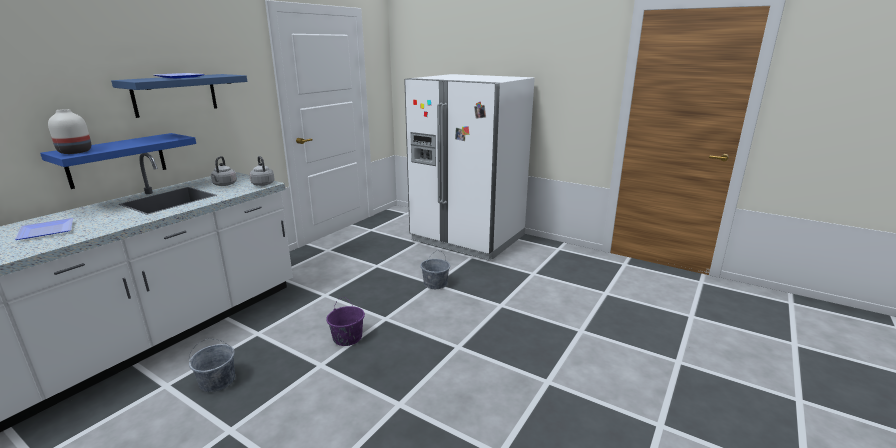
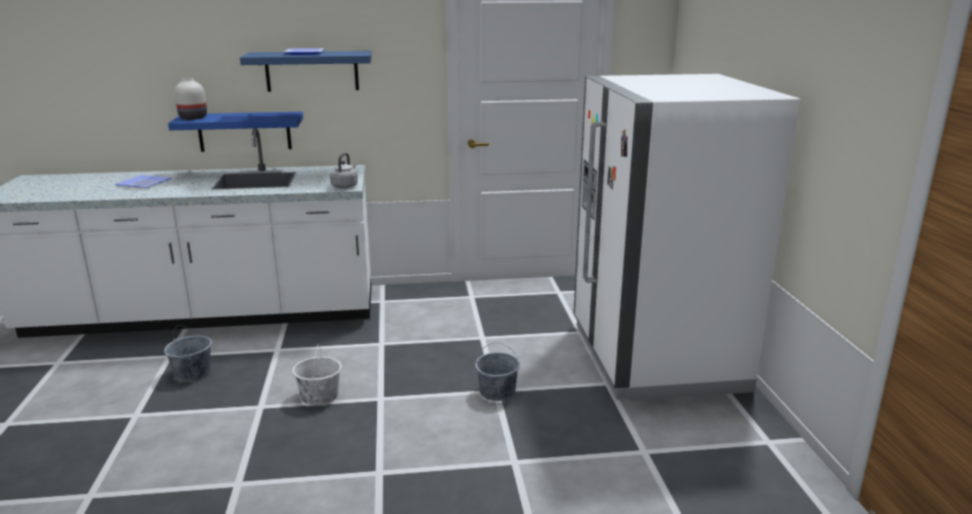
camera: 50 degrees right, 0 degrees up
grey kettle [211,156,237,186] -> none
purple bucket [326,297,365,346] -> white bucket [292,344,342,406]

